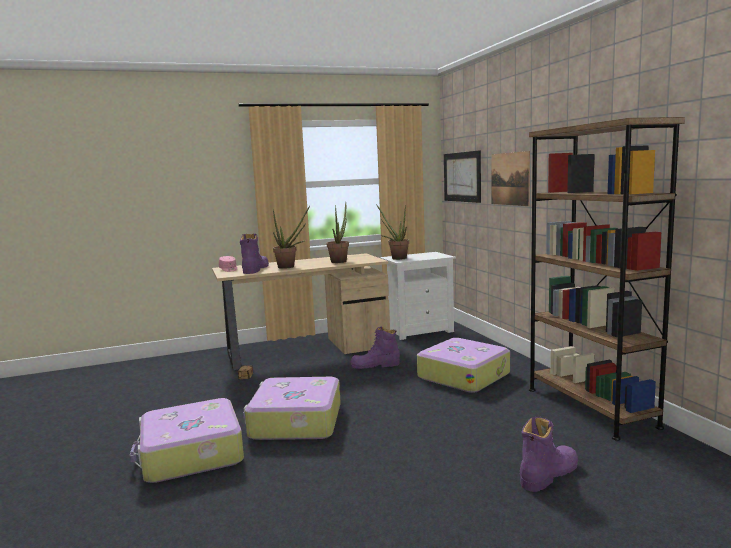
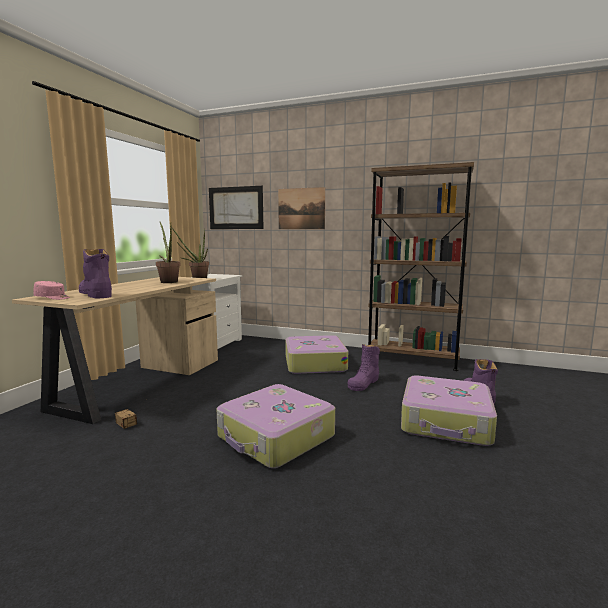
camera: 50 degrees left, 0 degrees up
suitcase [130,398,244,483] -> suitcase moved to [401,375,497,446]
potted plant [273,206,310,269] -> none
purple boot [351,326,400,369] -> purple boot moved to [347,344,380,391]

